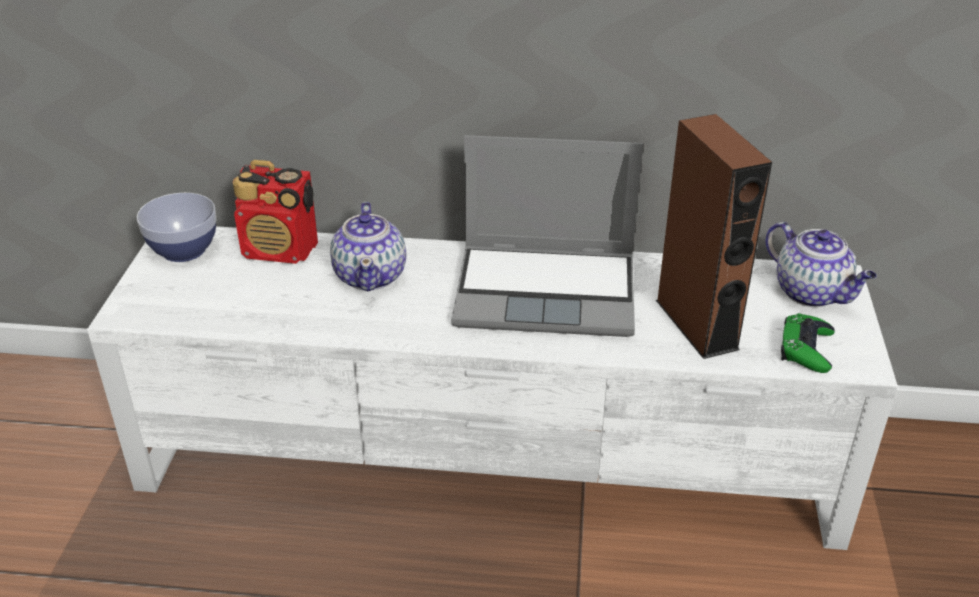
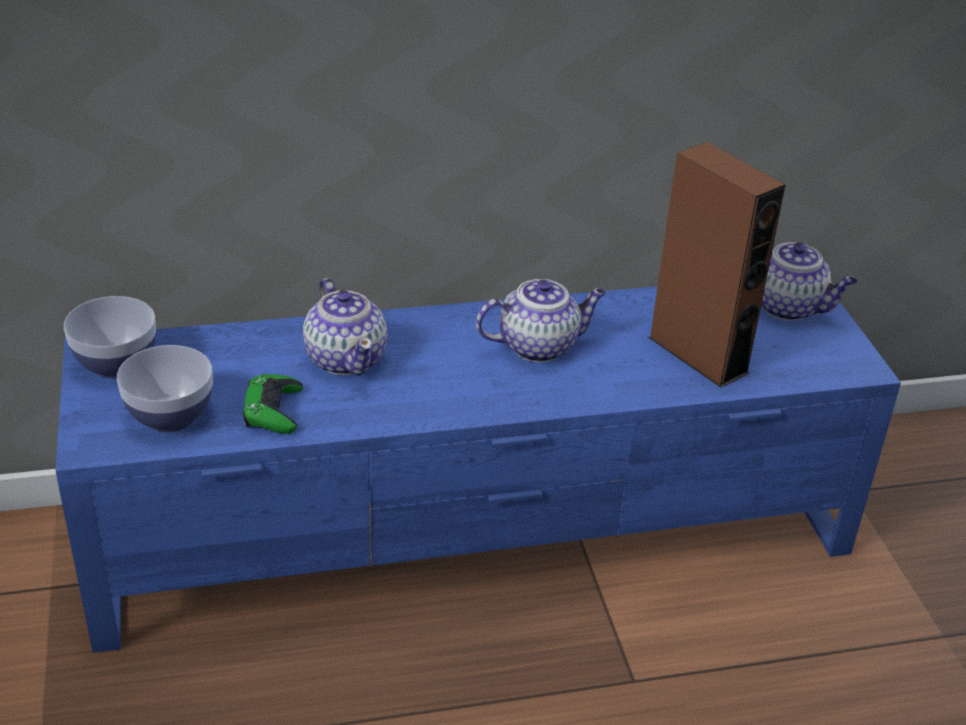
camera: 20 degrees left, 0 degrees up
white tv stand [87,226,898,550] -> blue tv stand [55,286,901,653]
radio [233,160,318,264] -> none
laptop [451,135,643,337] -> teapot [476,279,606,362]
green game controller [781,313,835,373] -> green game controller moved to [243,374,303,434]
none -> bowl [117,345,213,432]

